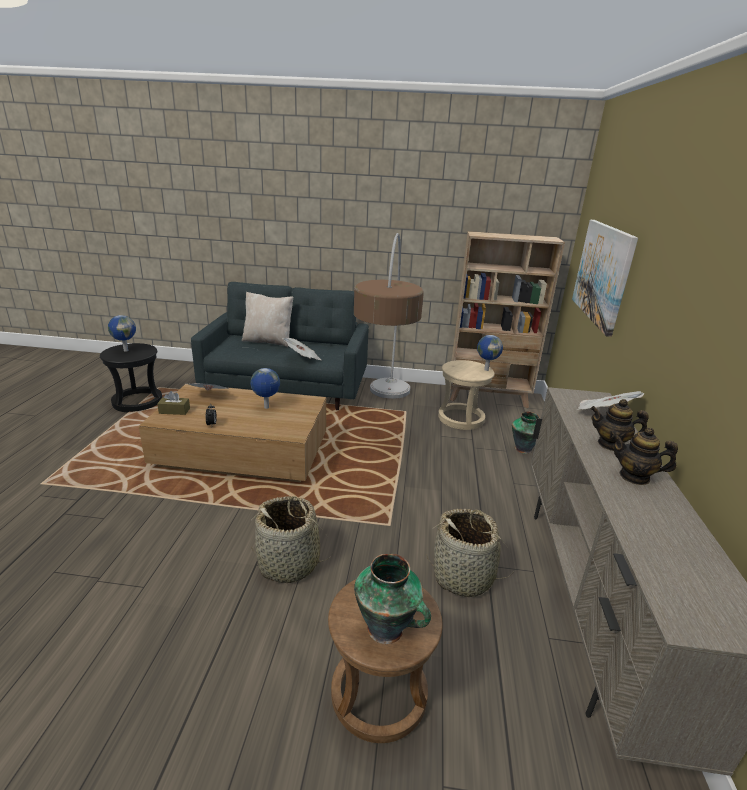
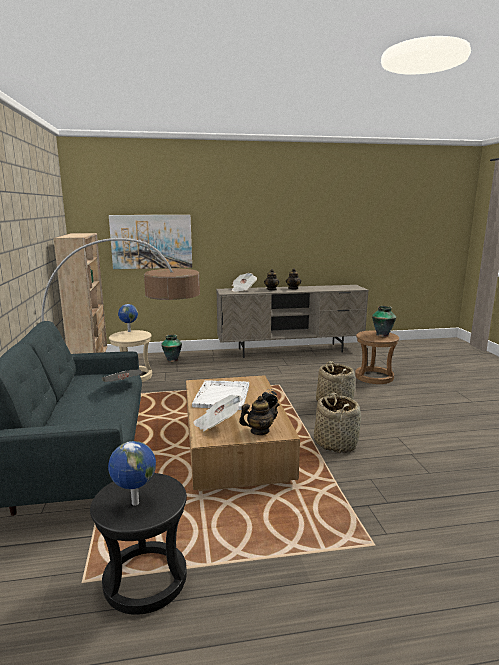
camera: 105 degrees left, 10 degrees down
brown tissue box [157,391,190,415] -> teapot [239,396,280,435]
beige pillow [242,292,293,347] -> none
globe [250,368,280,409] -> white tray [192,380,249,410]
basket [426,509,515,597] -> basket moved to [314,393,361,453]

